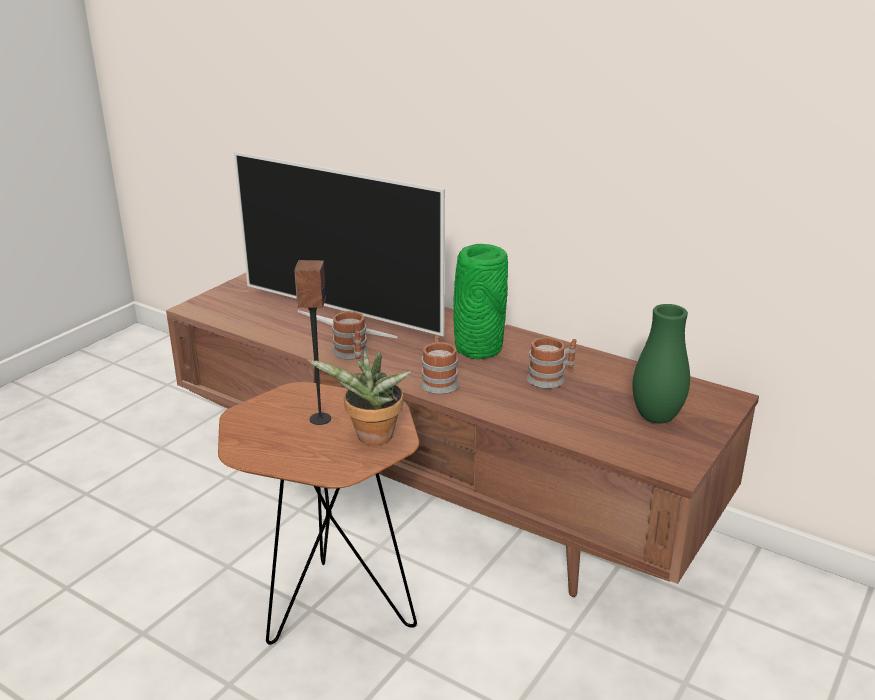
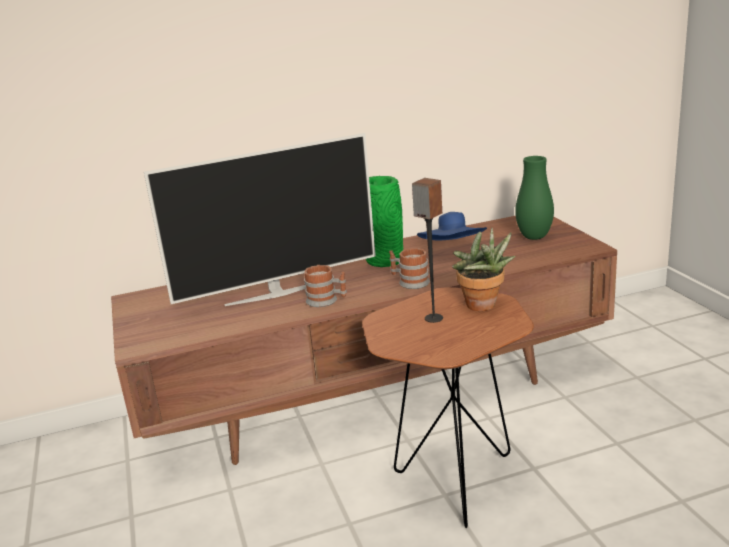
camera: 50 degrees left, 5 degrees down
mug [527,337,577,389] -> blue hat [417,212,487,240]

